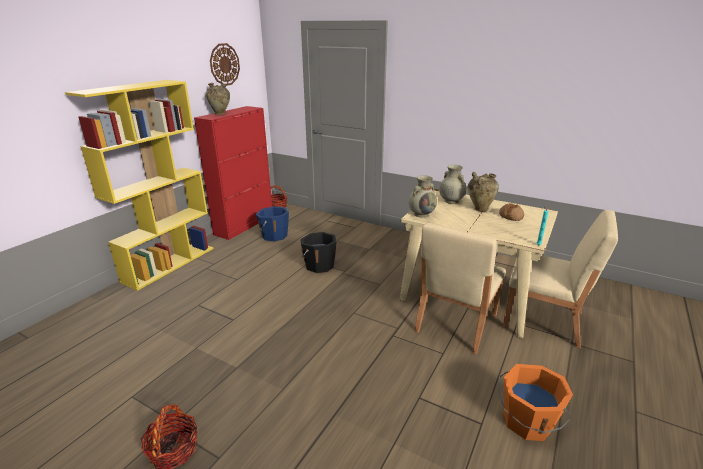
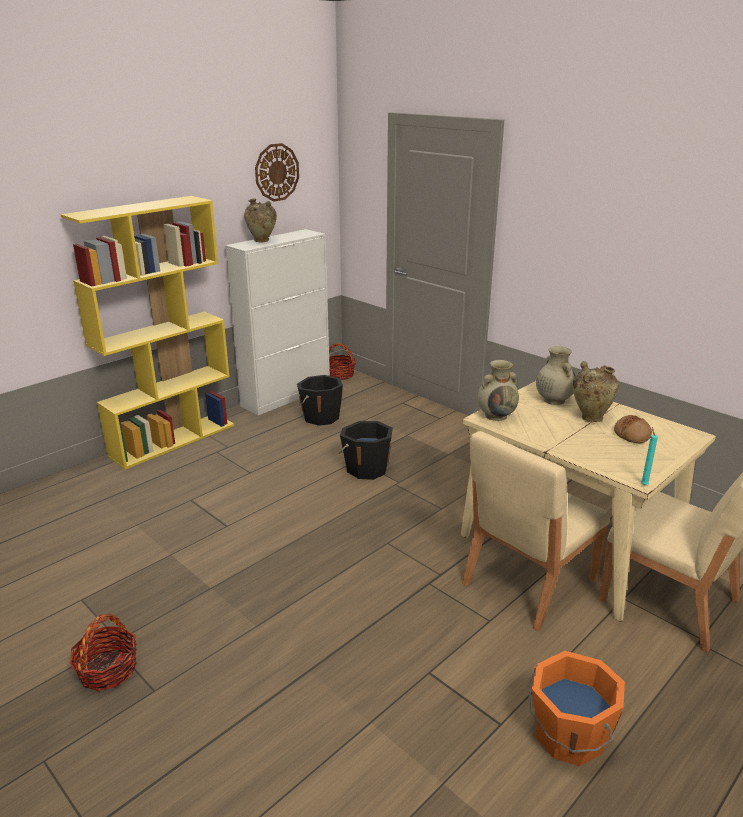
camera: 15 degrees right, 0 degrees up
red cabinet [194,106,272,240] -> white cabinet [225,229,330,415]
blue bucket [256,206,289,242] -> black bucket [297,375,343,426]

